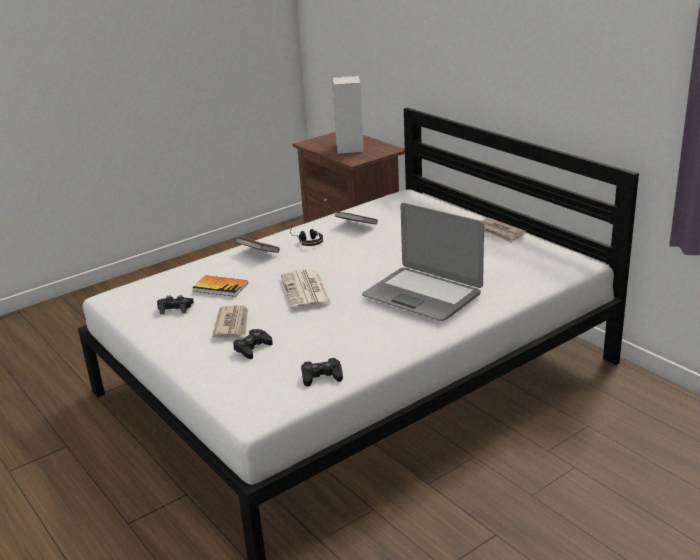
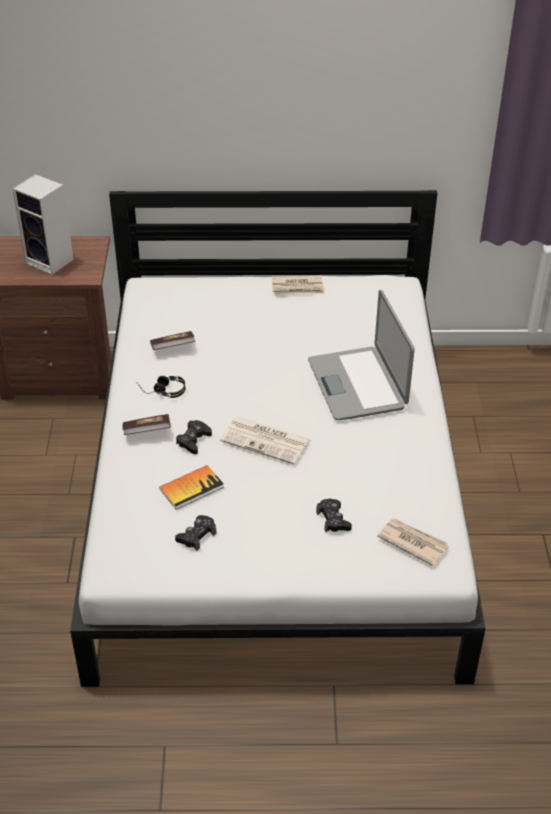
camera: 55 degrees left, 15 degrees up
newspaper [212,306,248,338] -> newspaper moved to [377,518,449,566]
black game controller [301,358,343,386] -> black game controller moved to [176,420,212,454]
laptop [362,203,484,321] -> laptop turned 90 degrees clockwise [308,290,415,420]

